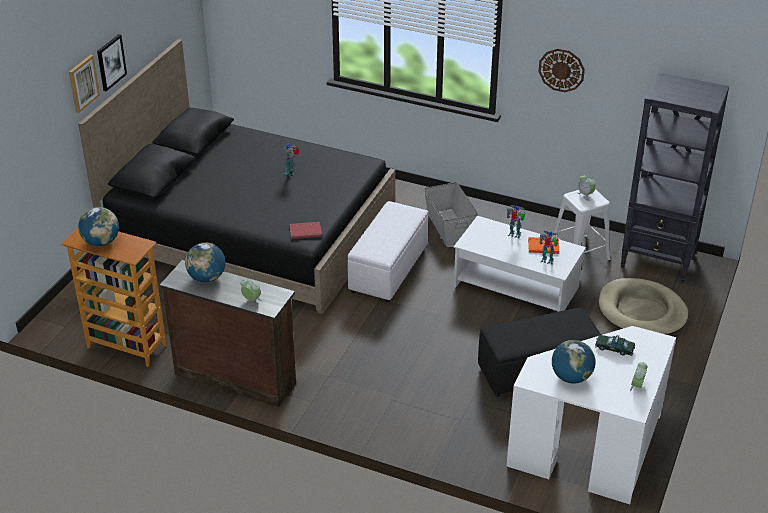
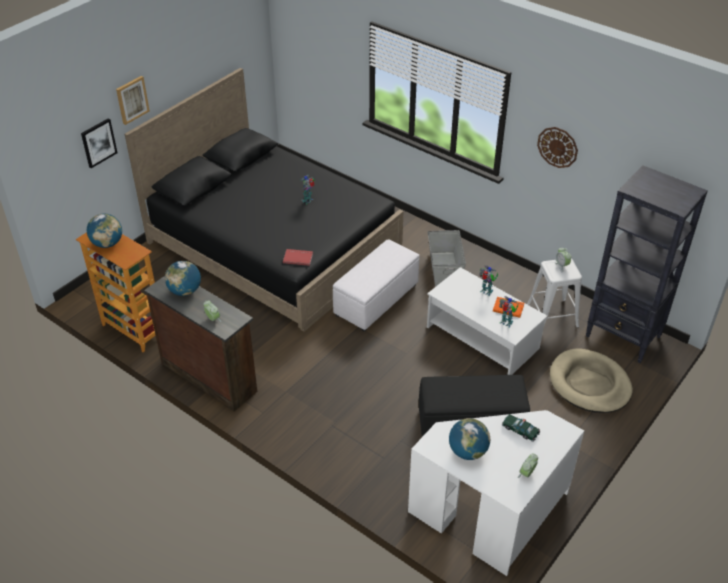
camera: 15 degrees right, 5 degrees up
picture [97,34,127,91] -> picture moved to [81,118,118,168]

